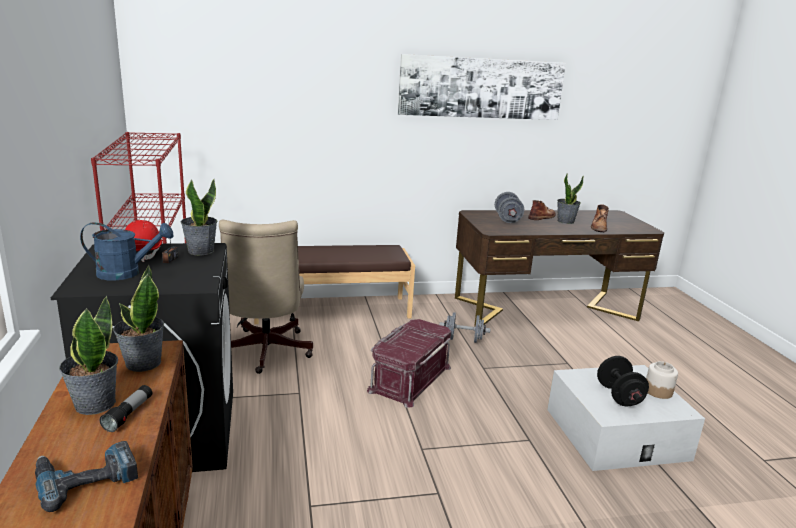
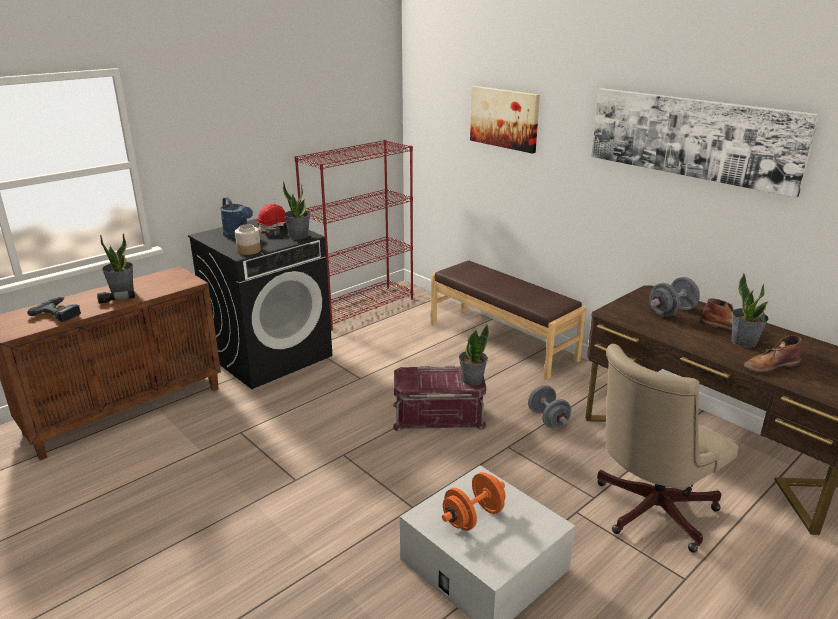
camera: 60 degrees right, 5 degrees up
potted plant [113,265,164,372] -> potted plant moved to [459,324,489,386]
beige office chair [219,220,313,374] -> beige office chair moved to [597,344,738,553]
black dumbbell [597,356,649,406] -> orange dumbbell [442,472,505,531]
jar [646,361,678,399] -> jar moved to [235,224,261,255]
none -> picture [470,86,540,154]

